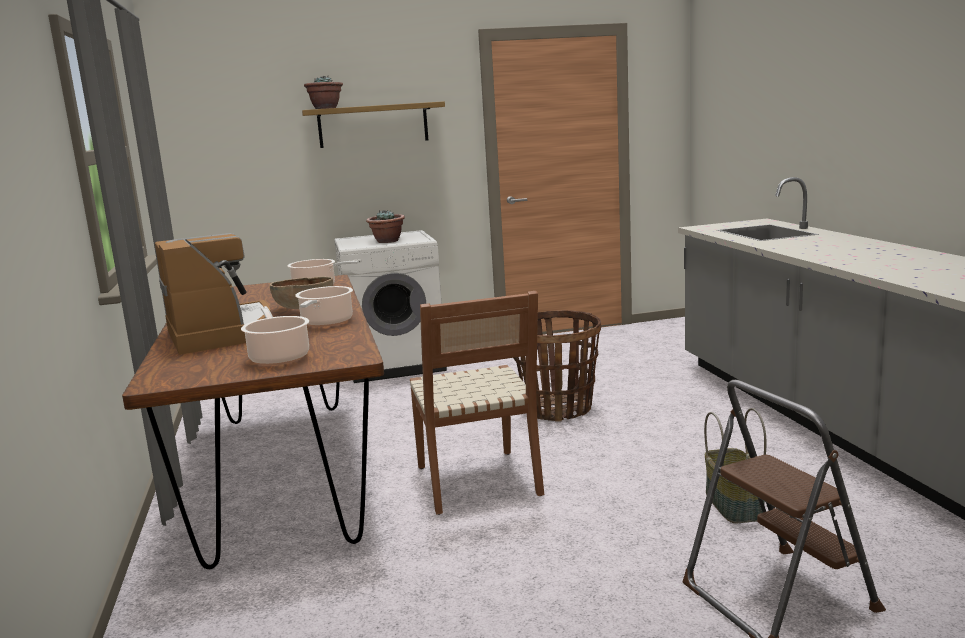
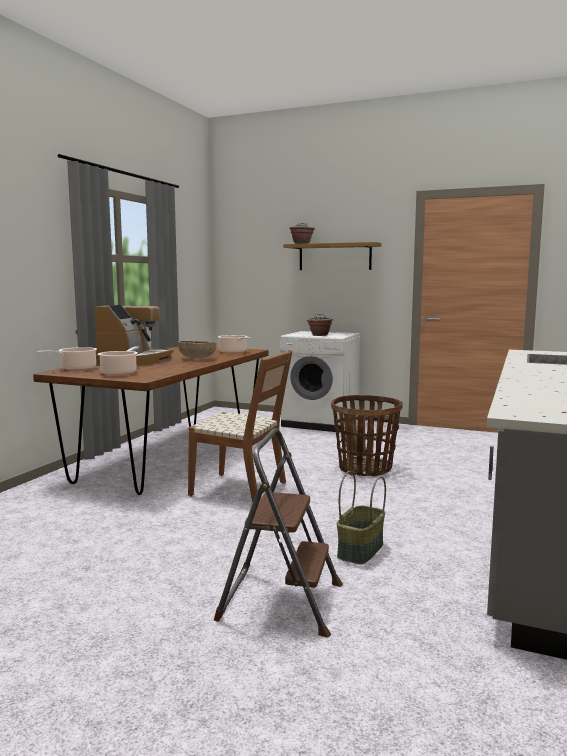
camera: 35 degrees right, 5 degrees down
cooking pot [295,286,353,327] -> cooking pot moved to [37,347,97,371]
chair [410,291,545,515] -> chair turned 90 degrees counterclockwise [188,350,292,503]

